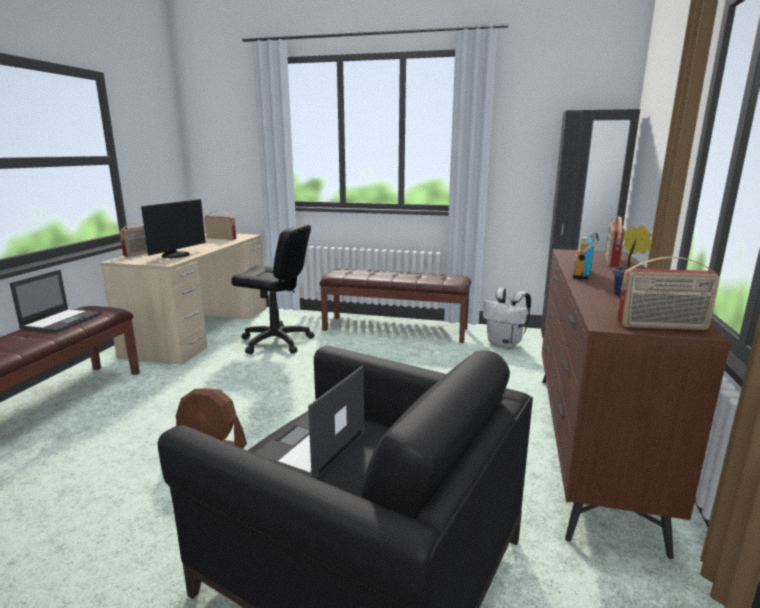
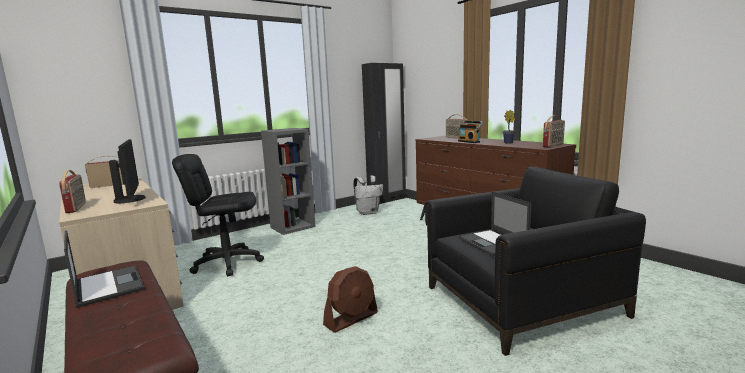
camera: 50 degrees left, 5 degrees down
black office chair [231,224,314,354] -> black office chair turned 150 degrees counterclockwise [172,154,264,276]
brown bench [319,269,471,343] -> grey bookcase [261,128,316,235]

